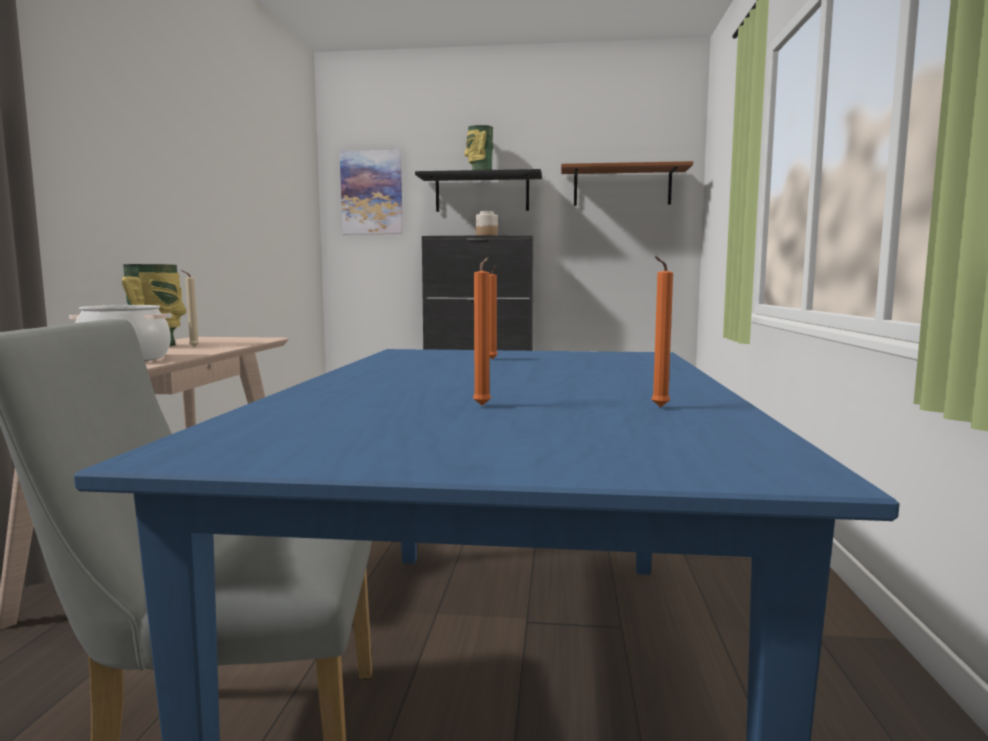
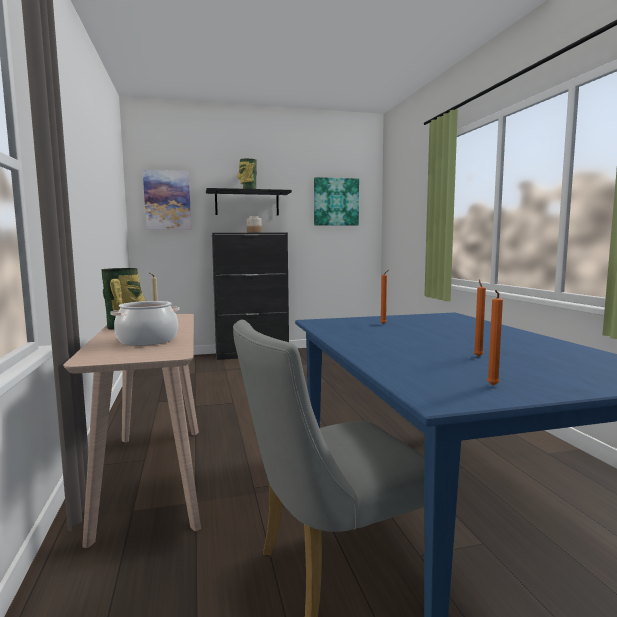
camera: 20 degrees left, 0 degrees up
brown shelf [561,161,693,206] -> picture [314,177,359,226]
orange candle [651,256,673,407] -> orange candle moved to [487,290,503,386]

